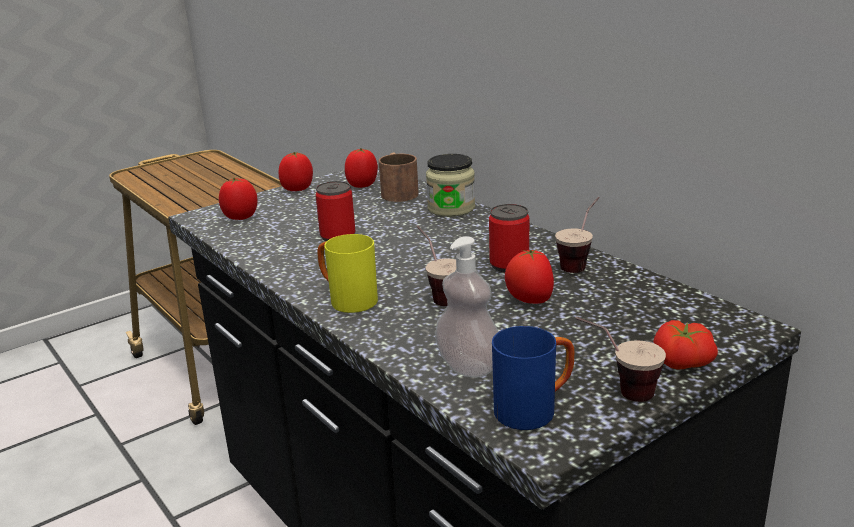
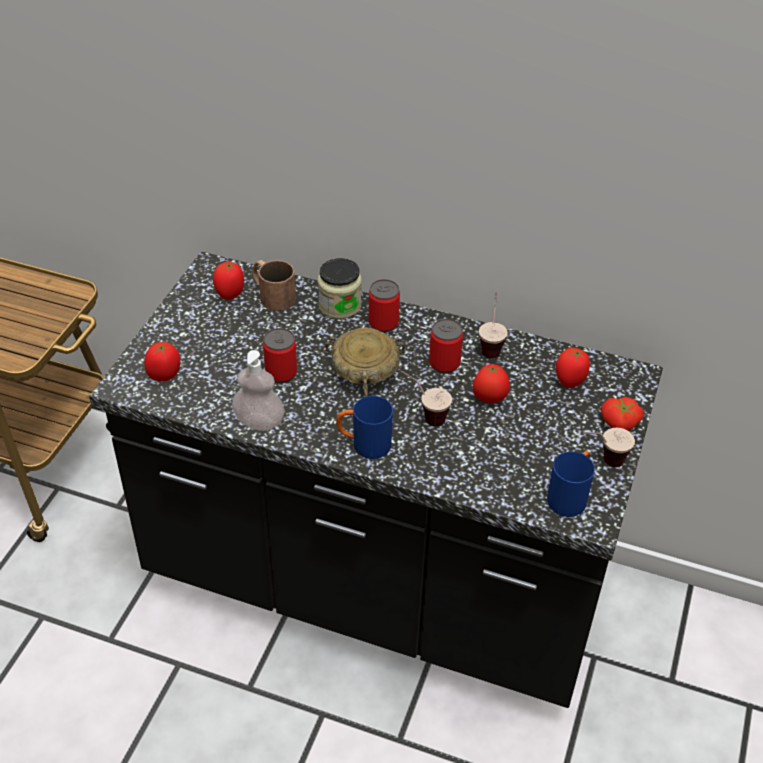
camera: 35 degrees left, 20 degrees up
tomato [279,152,313,191] -> tomato moved to [556,348,590,388]
yellow mug [317,234,378,313] -> blue mug [337,396,393,459]
soap dispenser [435,236,499,378] -> soap dispenser moved to [232,350,285,431]
none -> beige bowl [324,327,406,397]
none -> can [368,279,400,332]

